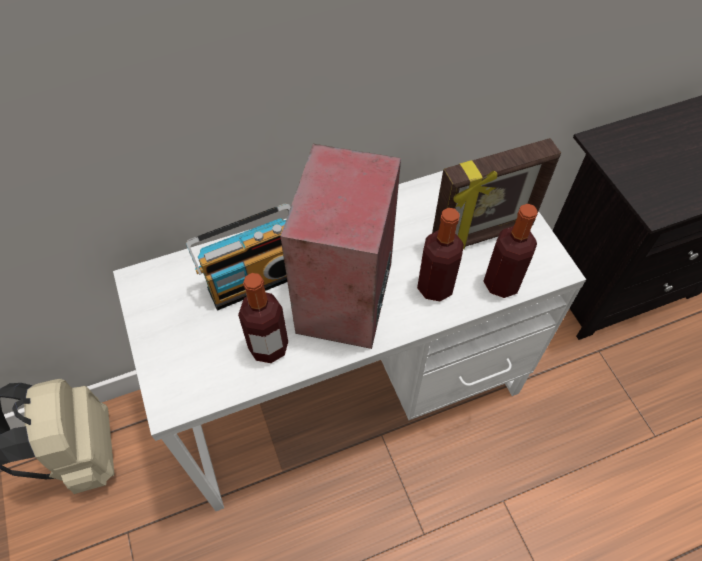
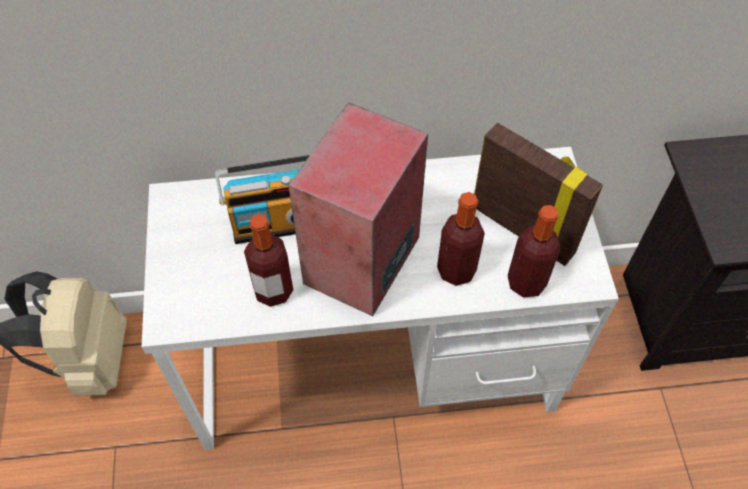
camera: 15 degrees right, 0 degrees up
picture frame [432,138,561,249] -> picture frame turned 135 degrees counterclockwise [474,123,603,266]

